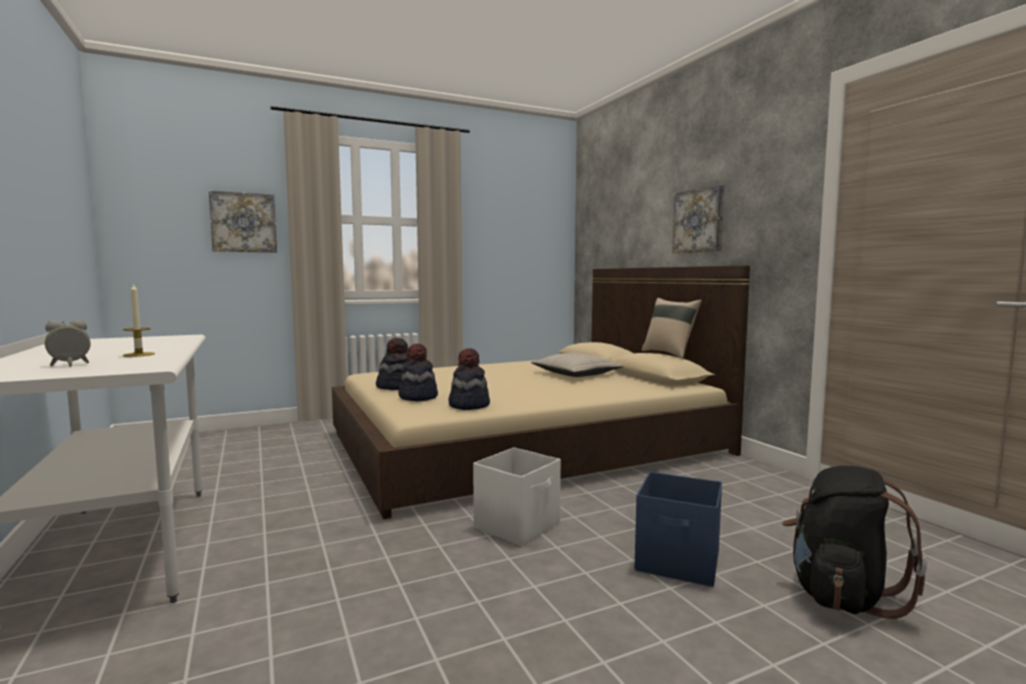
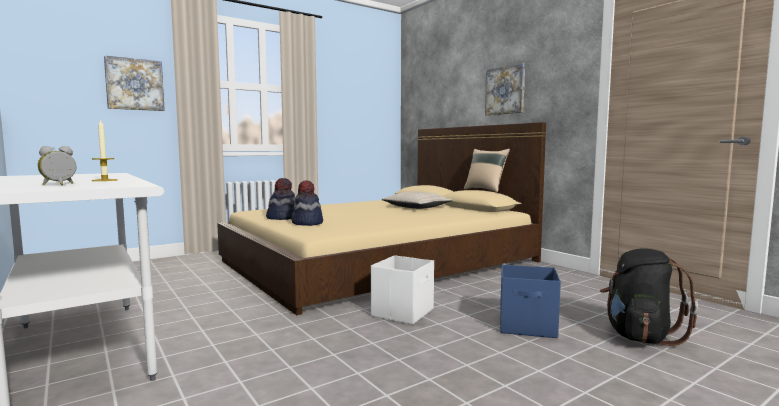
camera: 10 degrees left, 0 degrees up
hat [448,348,490,410] -> none

